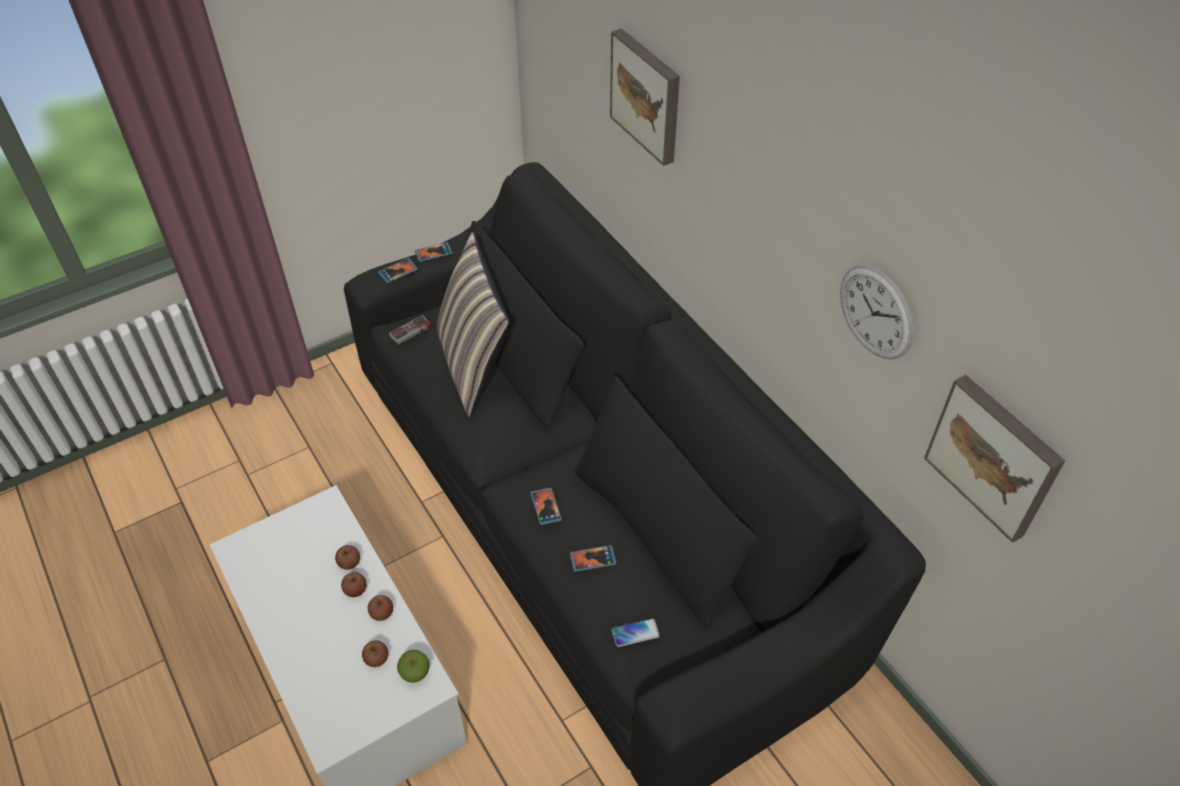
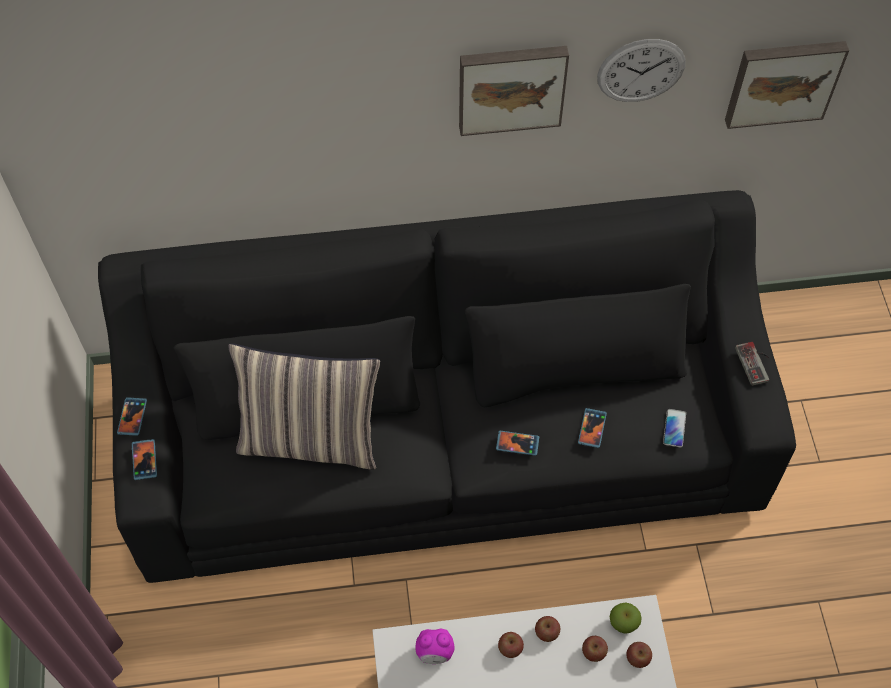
camera: 65 degrees left, 10 degrees up
apple [335,545,360,570] -> apple moved to [626,642,652,668]
game controller [389,315,432,345] -> game controller moved to [735,342,770,386]
picture [610,28,680,166] -> picture moved to [459,46,569,136]
none -> alarm clock [415,629,454,664]

